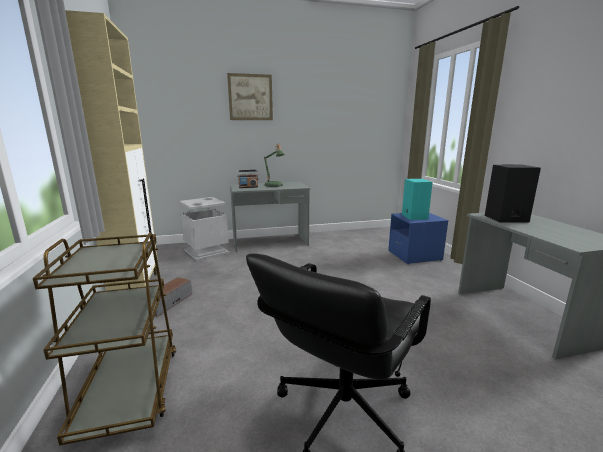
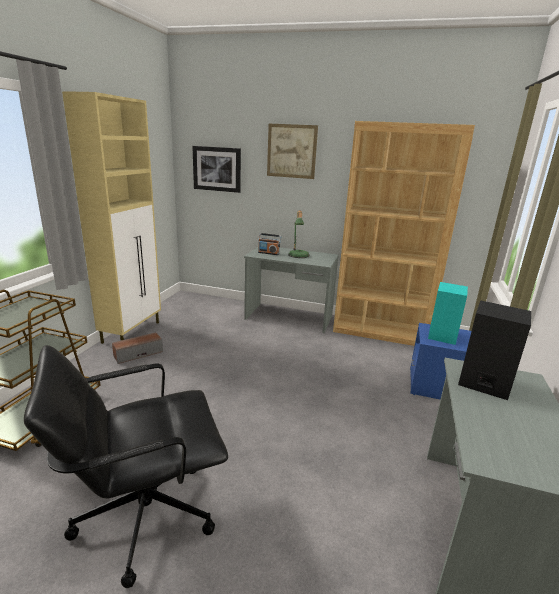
camera: 30 degrees right, 5 degrees up
grey trash can [179,197,229,261] -> none
none -> picture [192,146,241,193]
none -> brown bookcase [333,121,475,346]

